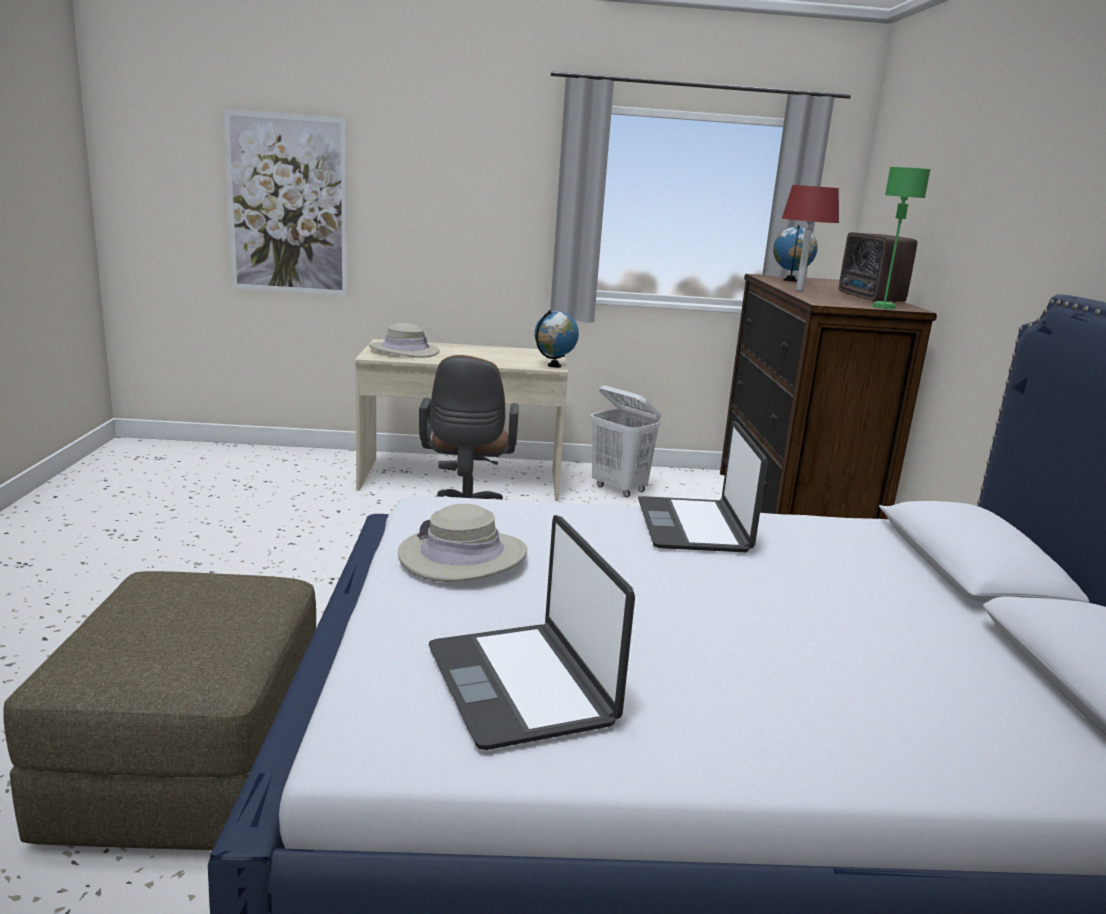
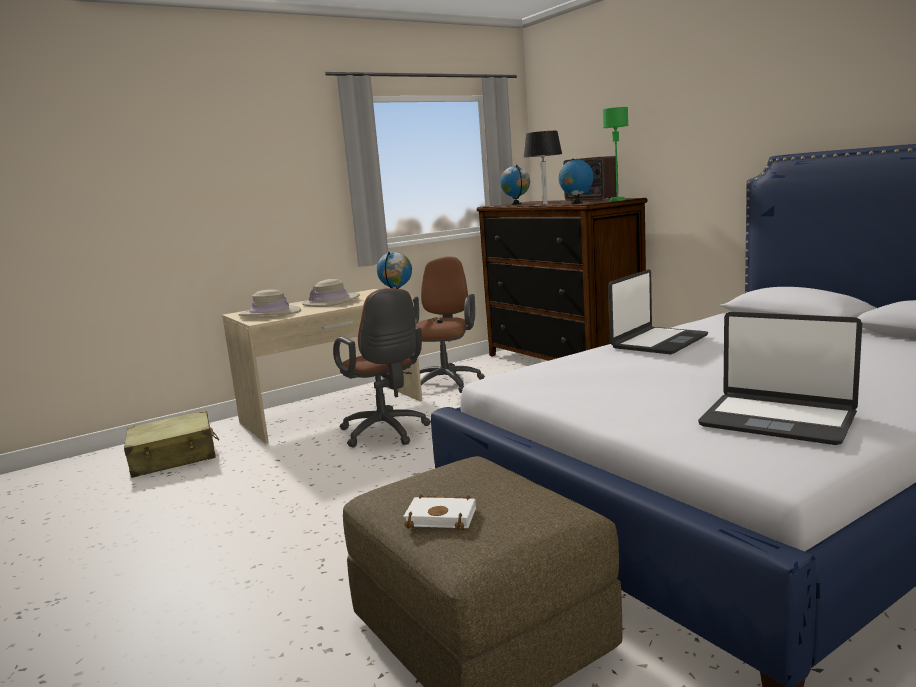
camera: 30 degrees left, 5 degrees down
picture [223,109,348,296] -> none
beige hat [398,504,527,582] -> beige hat moved to [302,279,360,307]
white laundry basket [591,385,661,497] -> brown office chair [413,256,485,393]
laptop [638,421,768,553] -> laptop turned 105 degrees counterclockwise [608,269,708,354]
red table lamp [782,185,839,291] -> black table lamp [524,131,562,204]
none -> beige suitcase [124,410,219,478]
none -> white book [403,494,476,530]
none -> globe [558,158,594,204]

